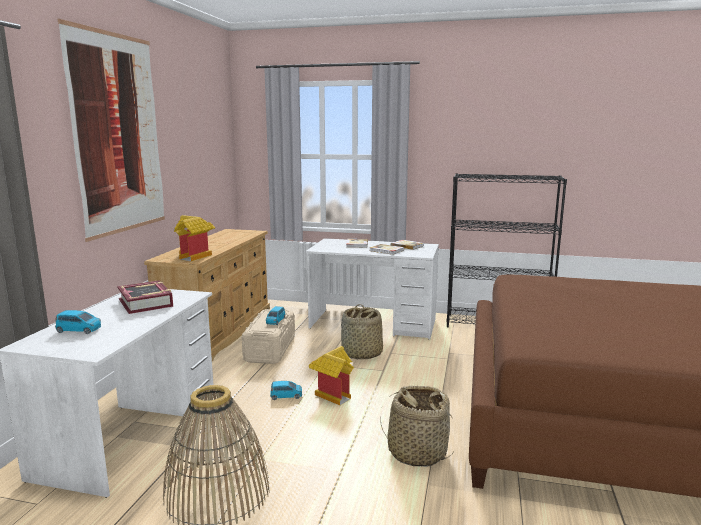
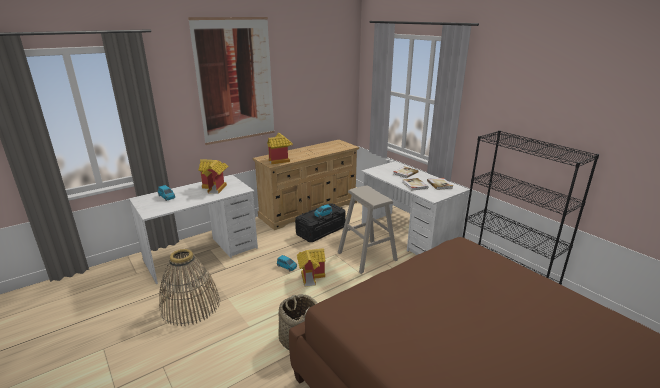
camera: 40 degrees right, 10 degrees up
book [117,280,173,314] -> toy house [199,159,228,194]
beige storage box [242,309,295,364] -> black storage box [295,203,346,242]
basket [341,304,383,359] -> beige stool [338,185,398,274]

